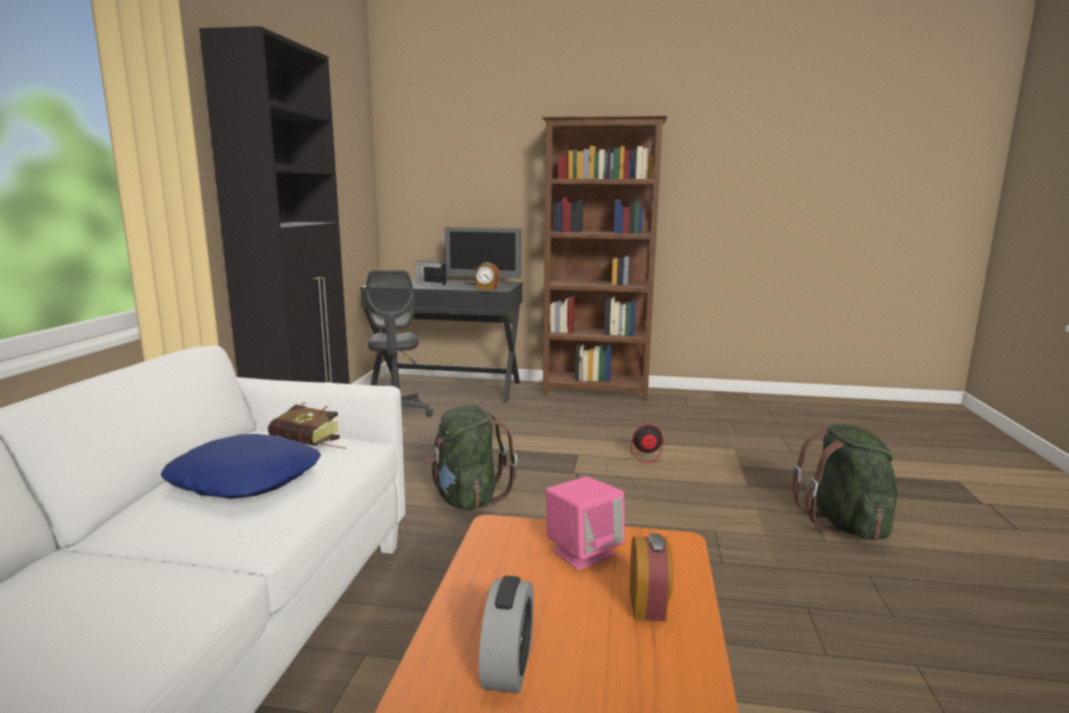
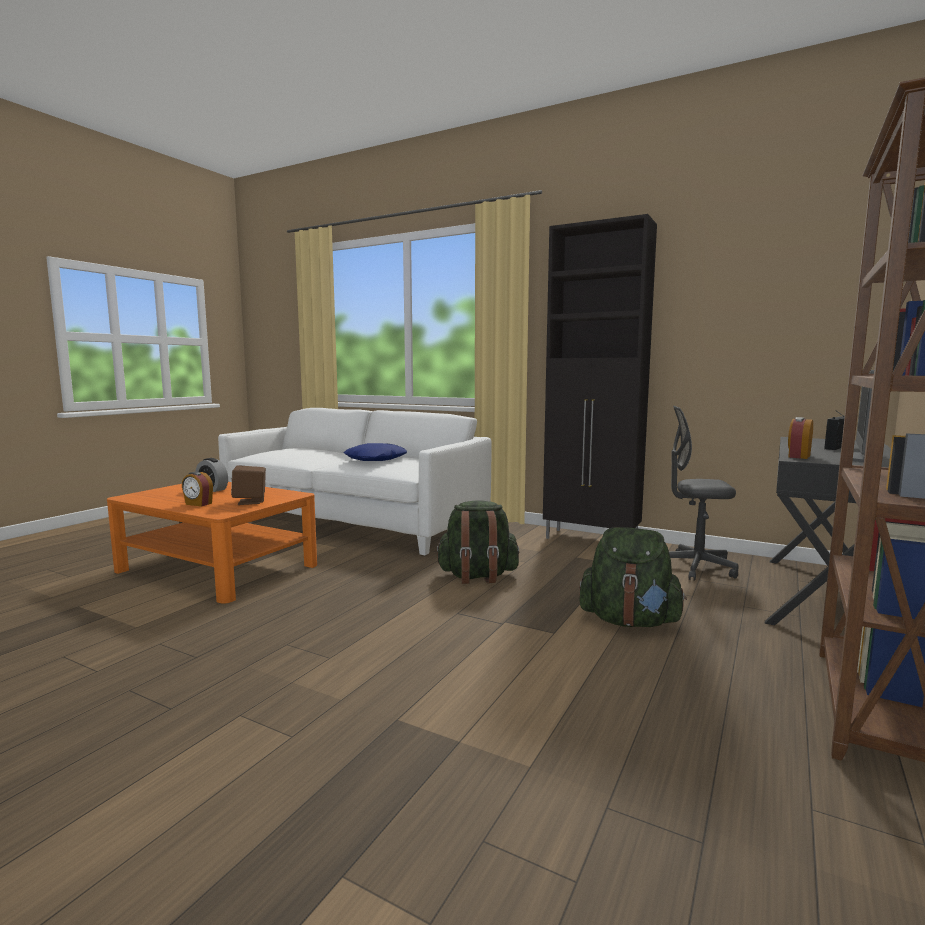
camera: 110 degrees right, 5 degrees down
book [268,402,347,449] -> none
pink speaker [546,476,625,570] -> brown speaker [231,465,266,505]
fan [606,424,664,487] -> none
green backpack [792,424,897,540] -> green backpack moved to [579,527,687,627]

